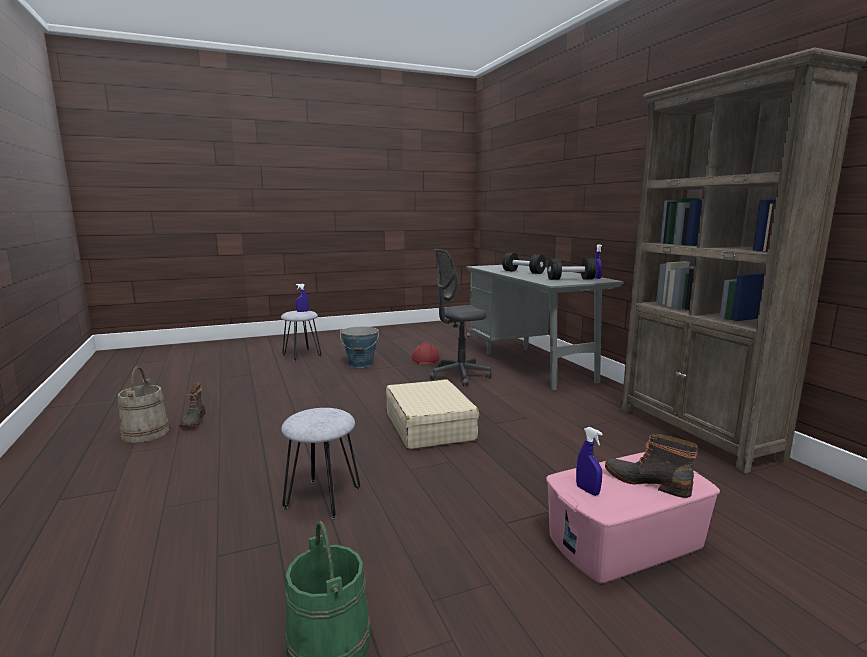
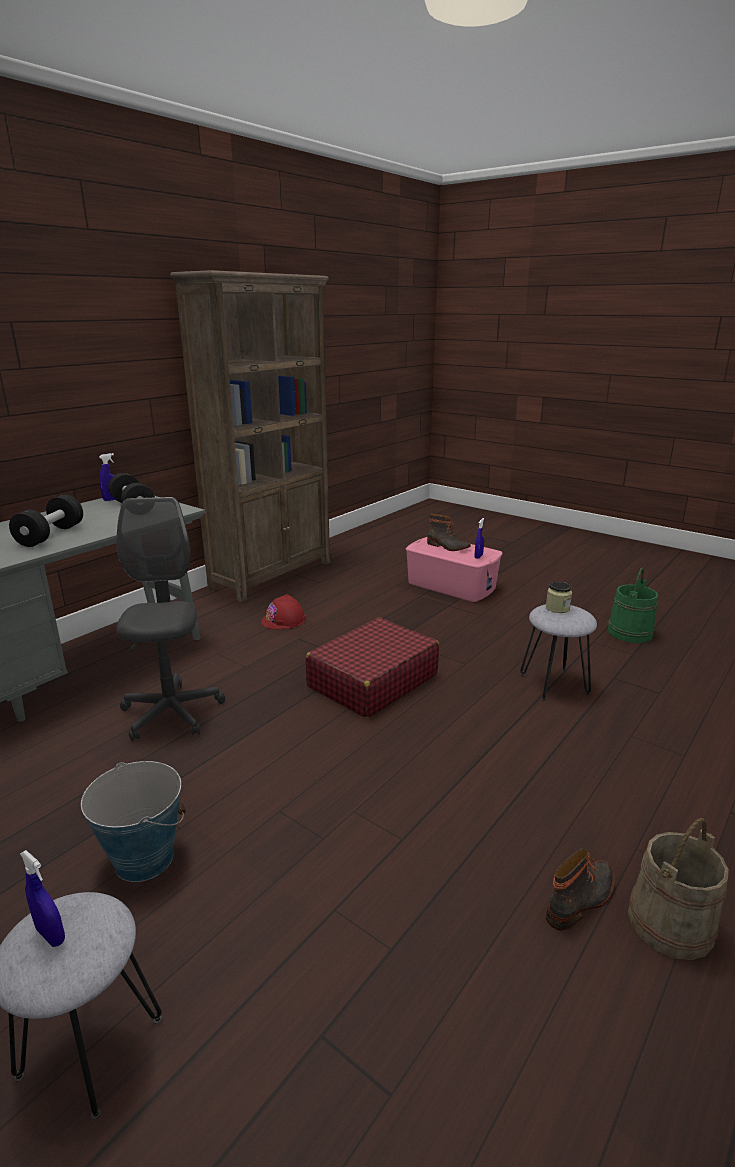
camera: 120 degrees left, 10 degrees up
beige suitcase [386,379,479,449] -> red suitcase [306,618,439,718]
red hard hat [411,342,440,365] -> red hard hat moved to [261,594,306,629]
grey office chair [430,249,491,386] -> grey office chair turned 135 degrees counterclockwise [117,497,225,741]
boot [605,434,697,498] -> boot turned 60 degrees counterclockwise [427,514,471,551]
none -> jar [546,582,572,613]

